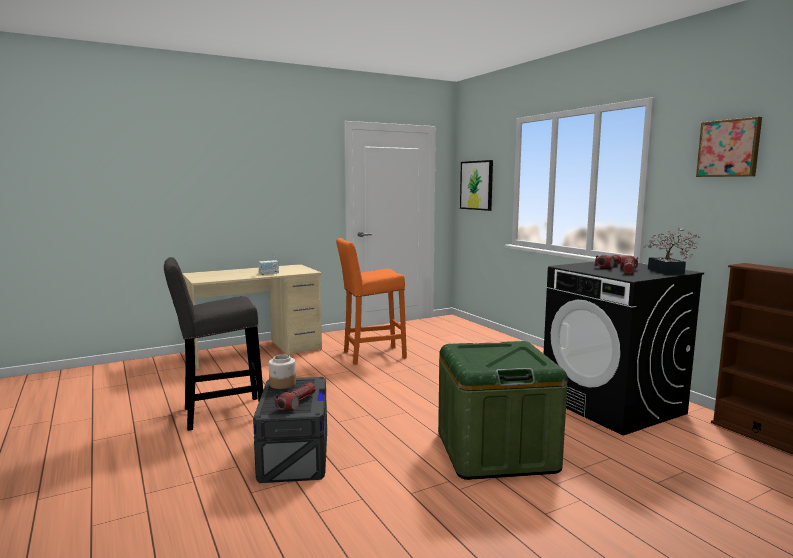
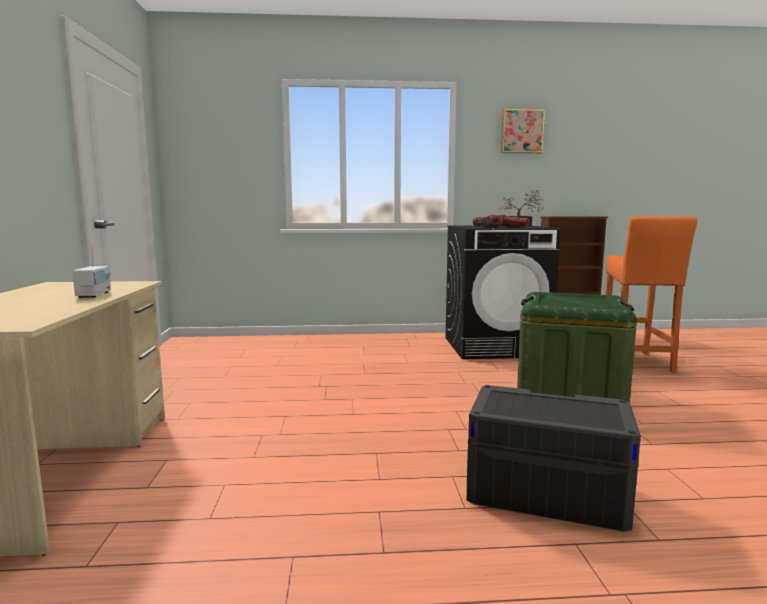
camera: 65 degrees left, 0 degrees up
grey stool [164,257,263,431] -> none
jar [269,355,296,389] -> none
flashlight [275,383,316,411] -> none
orange stool [336,238,407,365] -> orange stool moved to [606,216,697,372]
picture [460,160,493,211] -> none

